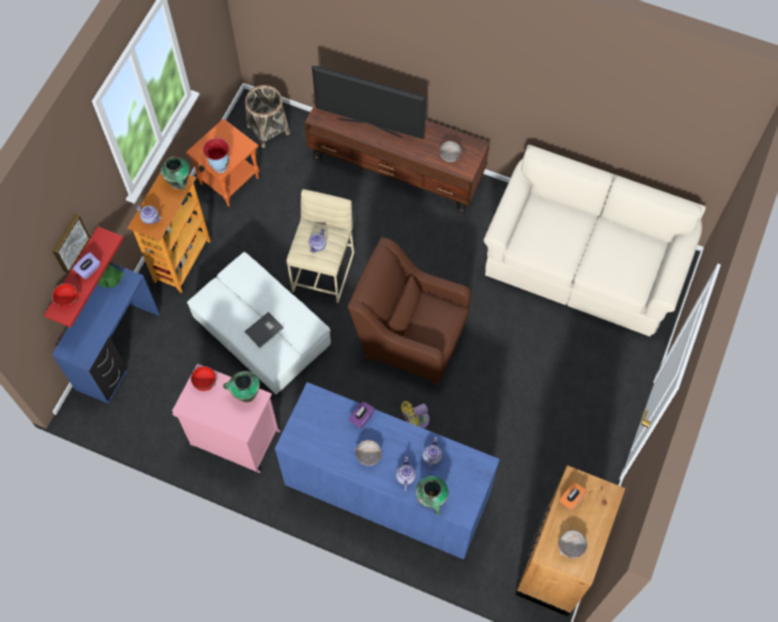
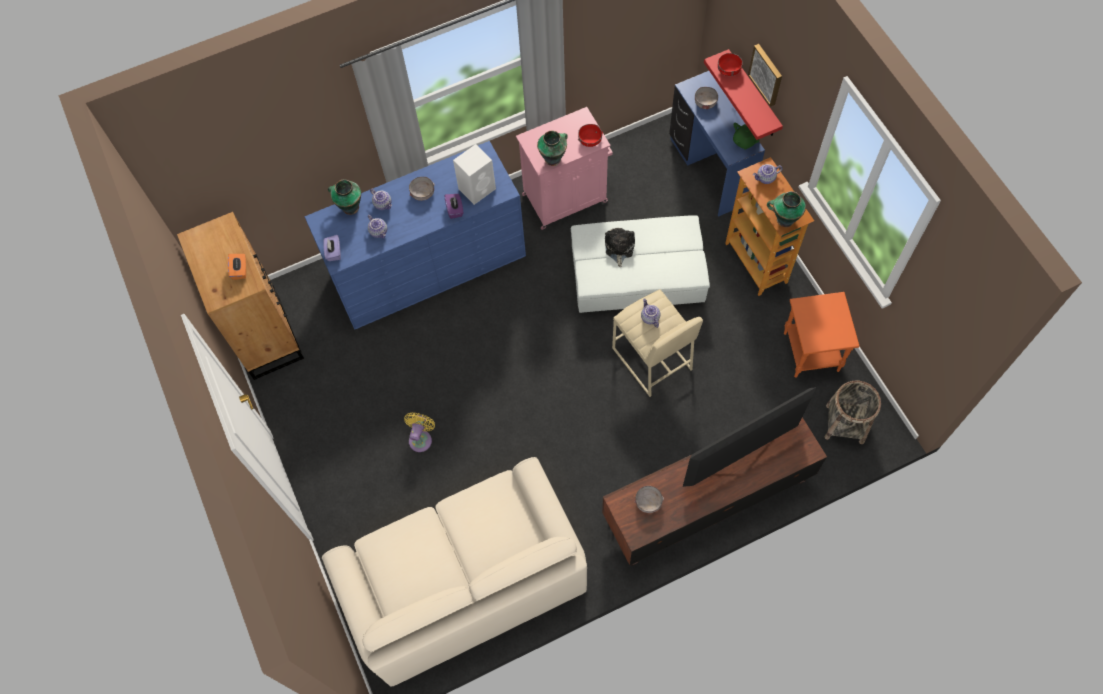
camera: 135 degrees right, 0 degrees up
purple tissue box [73,252,100,279] -> purple tissue box moved to [323,235,341,261]
vase [203,138,229,173] -> none
grey book [244,312,284,348] -> plush toy [605,228,635,267]
brown armchair [348,237,471,385] -> none
yellow fan [401,401,429,429] -> yellow fan moved to [404,413,435,452]
grey bowl [558,530,587,558] -> grey bowl moved to [695,87,718,109]
none -> white speaker [453,144,496,205]

